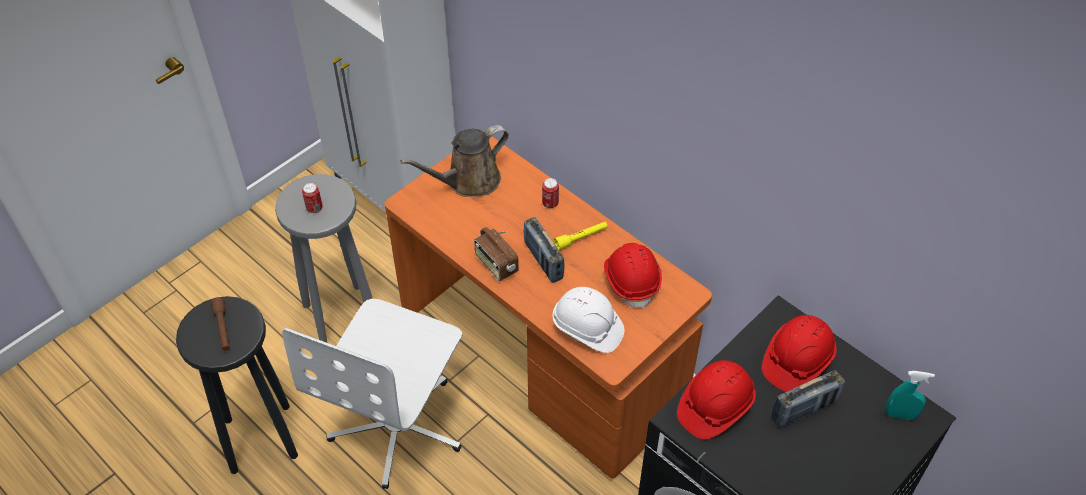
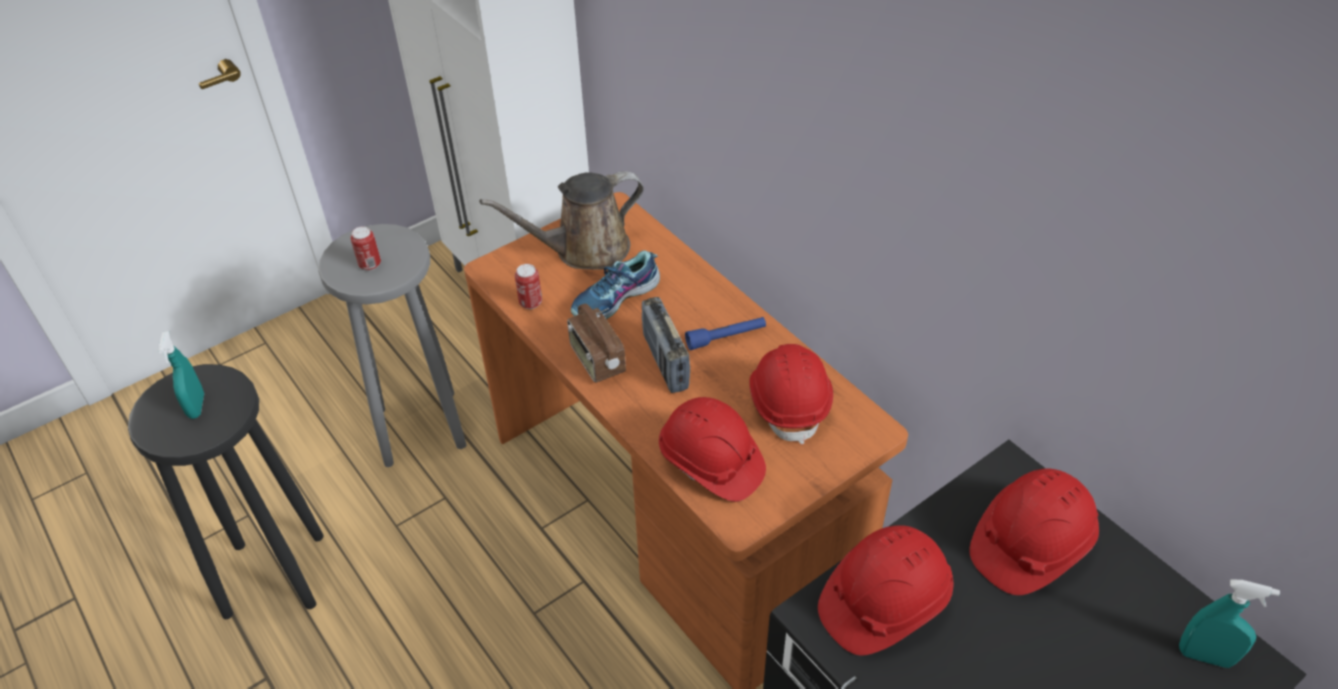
camera: 10 degrees right, 5 degrees down
brown flashlight [210,298,230,351] -> turquoise spray bottle [158,331,204,419]
white office chair [282,299,462,489] -> none
can [542,178,559,208] -> can moved to [515,264,542,309]
white hard hat [552,287,624,353] -> red hard hat [659,397,766,502]
yellow flashlight [554,222,608,251] -> blue flashlight [685,317,766,350]
radio [771,370,845,428] -> none
none -> shoe [571,250,660,319]

